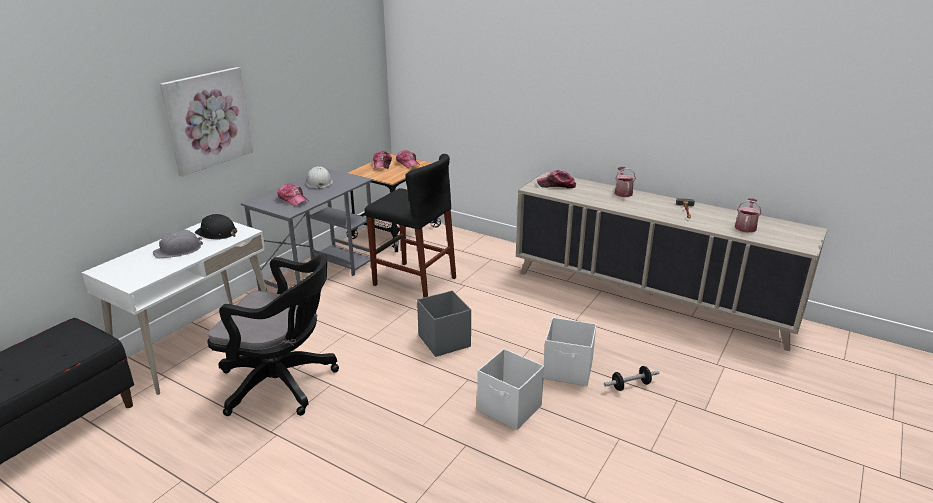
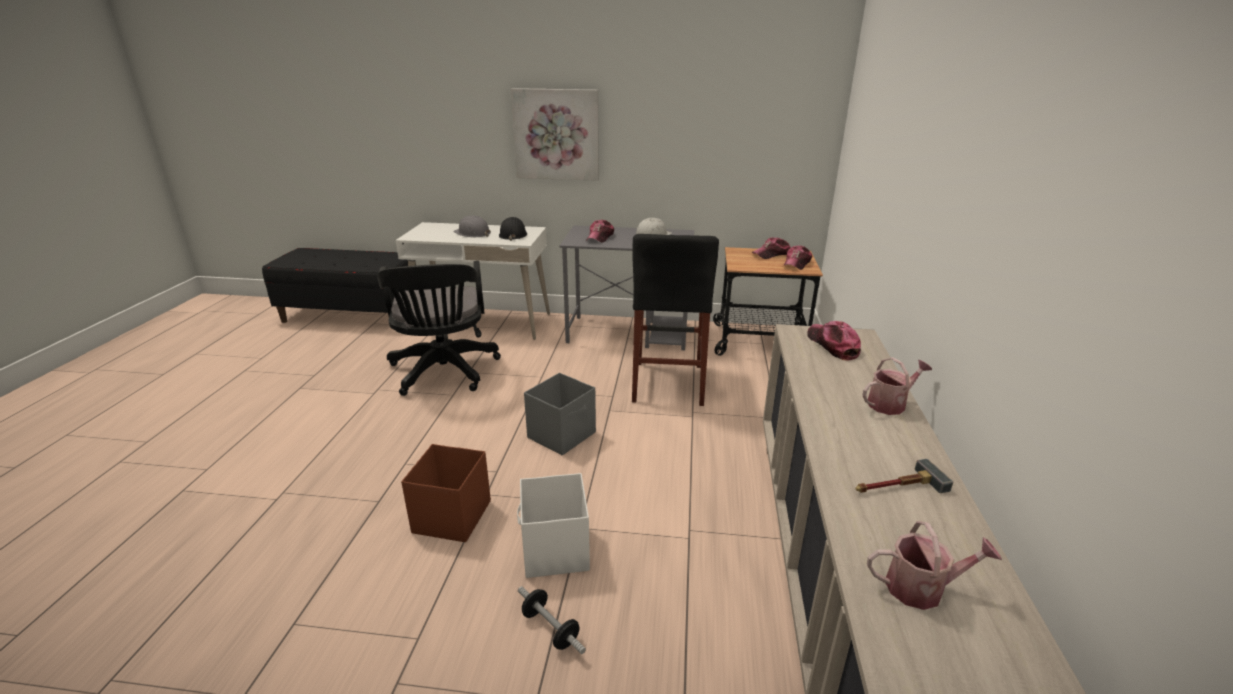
camera: 65 degrees right, 0 degrees up
white storage box [477,349,544,430] -> brown storage box [401,444,491,542]

